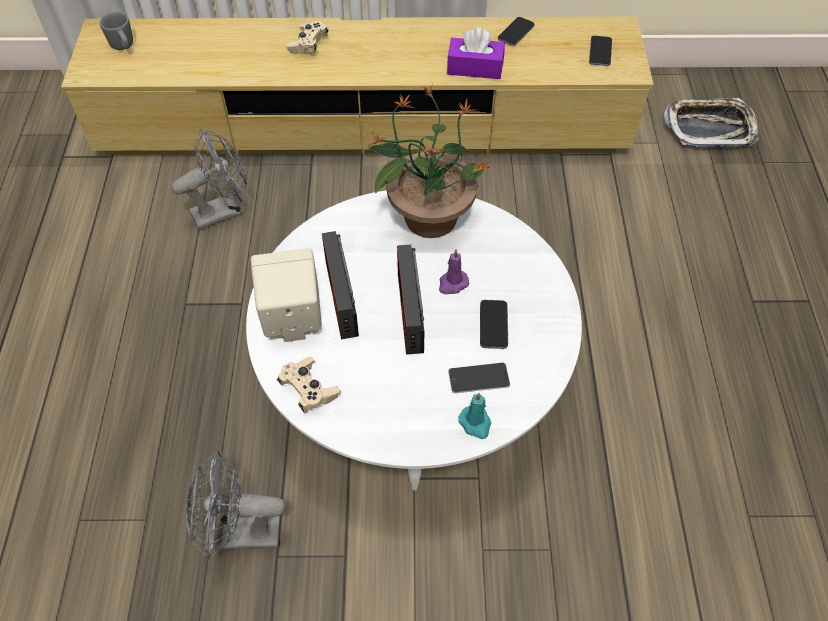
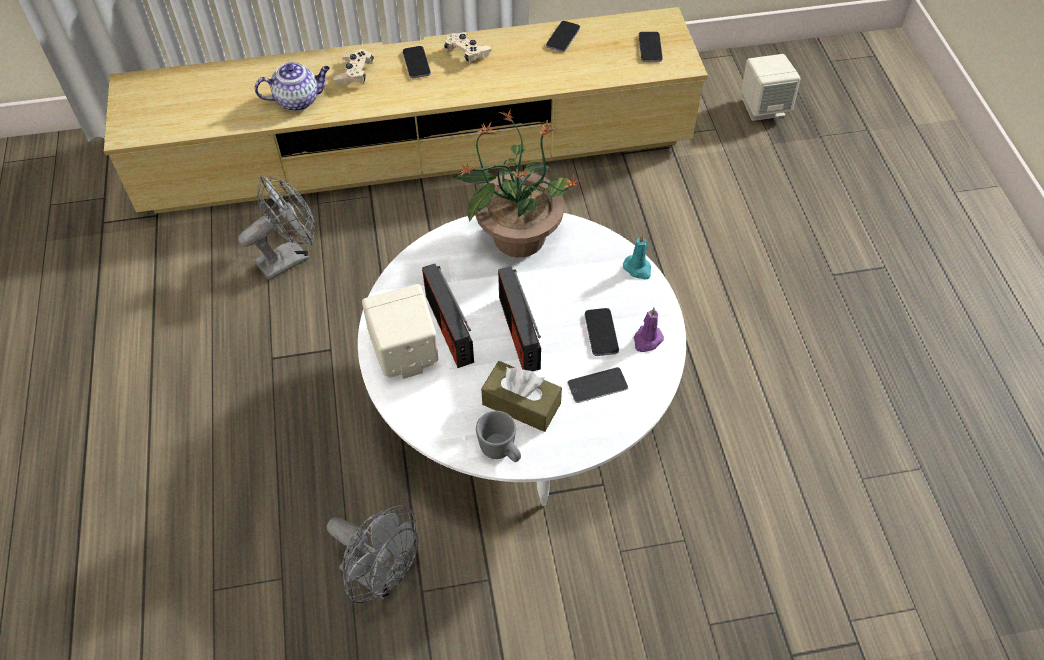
camera: 10 degrees left, 0 degrees up
grey mug [99,12,133,50] -> grey mug moved to [476,411,521,462]
grey fan [186,450,285,560] -> grey fan turned 135 degrees counterclockwise [327,505,418,603]
beige game controller [277,357,341,413] -> beige game controller moved to [444,32,492,64]
purple candle [439,249,469,294] -> purple candle moved to [633,307,664,352]
purple tissue box [447,28,505,79] -> none
turquoise candle [458,393,491,439] -> turquoise candle moved to [623,234,652,280]
tray [664,98,759,147] -> beige speaker [741,54,801,121]
none -> teapot [254,62,330,111]
none -> phone [403,46,431,78]
none -> brown tissue box [481,361,562,432]

